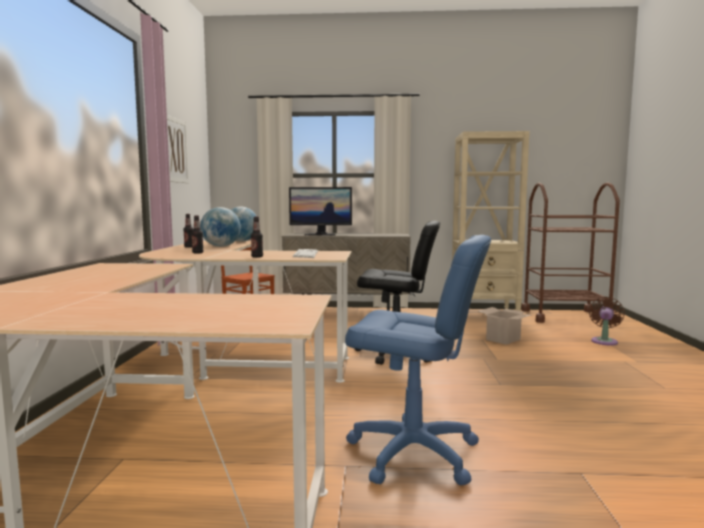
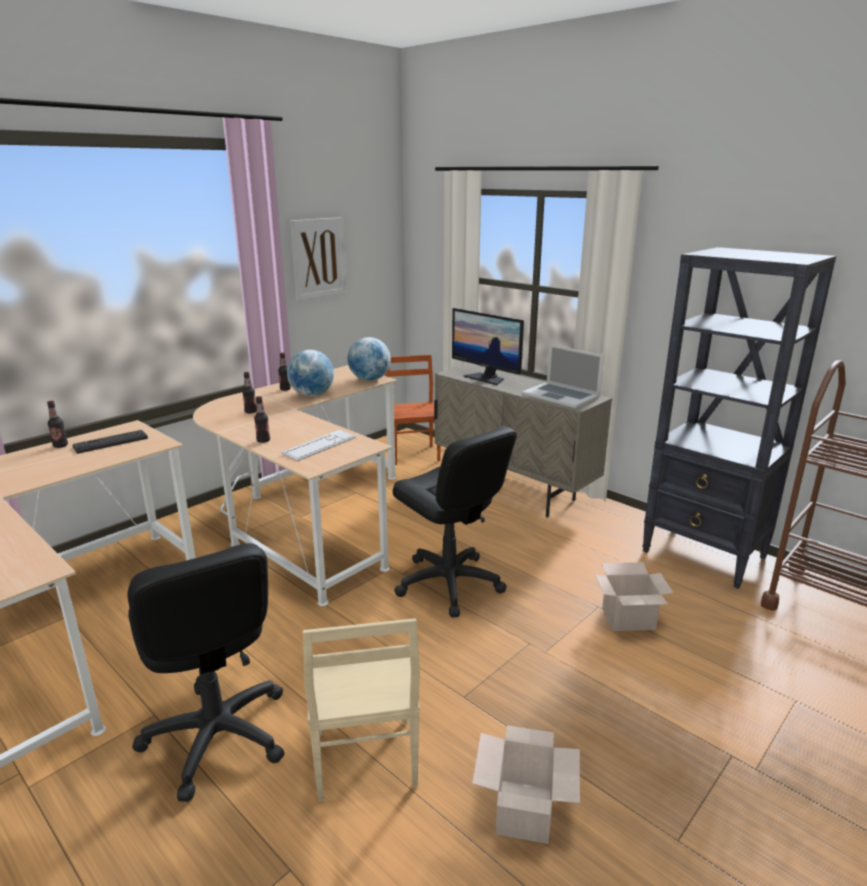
camera: 40 degrees right, 15 degrees up
blue office chair [345,235,491,485] -> black office chair [128,543,284,802]
beige bookcase [452,131,530,311] -> black bookcase [642,247,836,589]
brown fan [589,297,625,346] -> none
none -> bottle [47,401,68,448]
none -> keyboard [73,430,148,454]
none -> beige chair [303,618,420,801]
none -> cardboard box [472,725,580,844]
none -> laptop [522,344,604,408]

